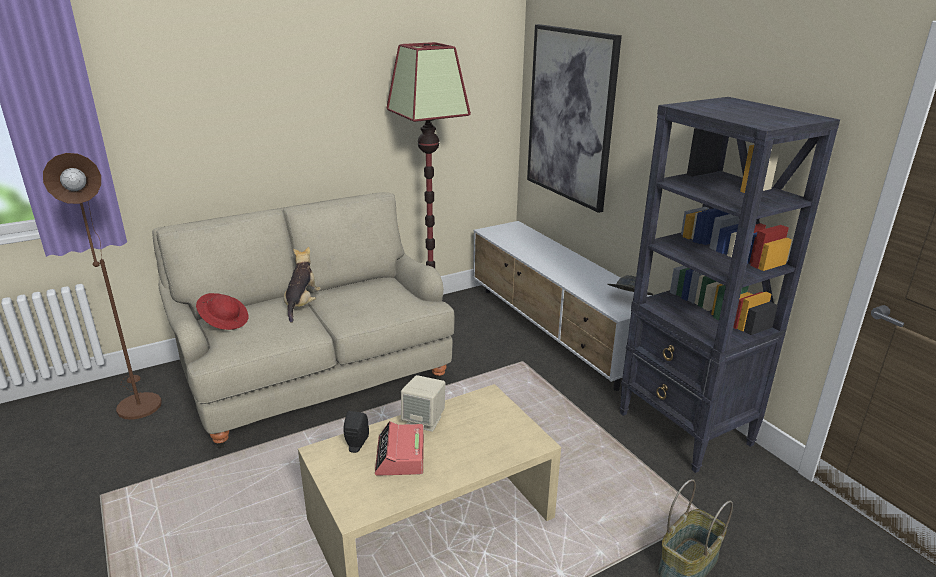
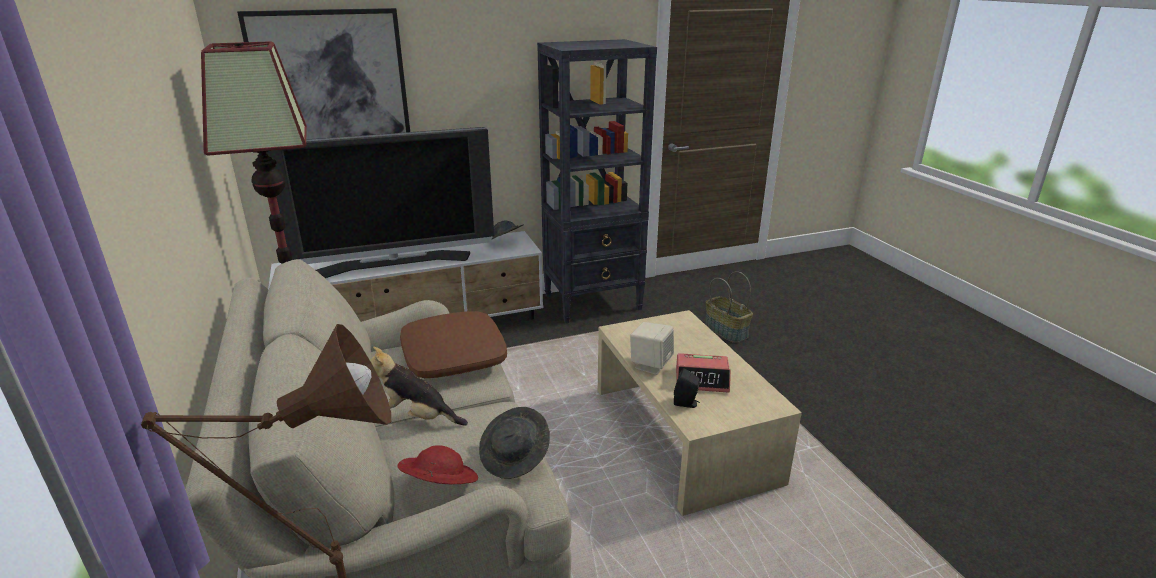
camera: 80 degrees left, 0 degrees up
none -> television [266,127,494,278]
none -> brown pillow [400,311,507,378]
none -> grey hat [479,407,550,479]

